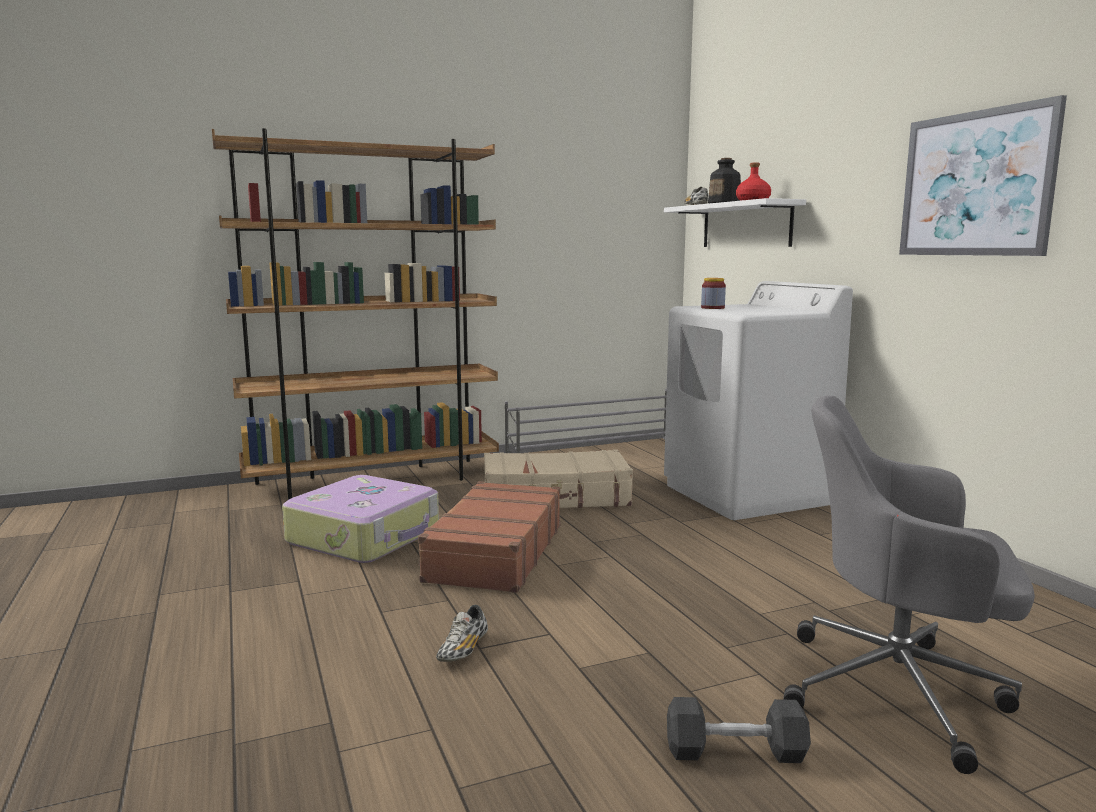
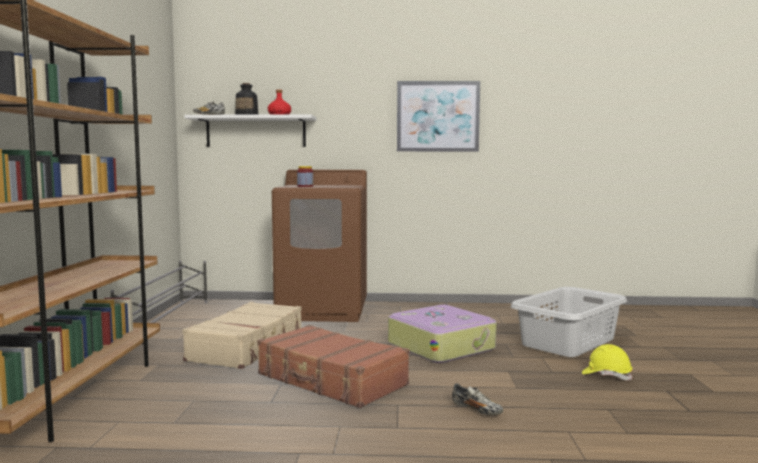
camera: 65 degrees left, 5 degrees down
suitcase [282,475,439,563] -> suitcase moved to [388,305,497,363]
white washing machine [664,281,853,520] -> brown washing machine [272,169,367,322]
black dumbbell [667,697,811,763] -> yellow hard hat [582,344,632,380]
grey office chair [783,396,1035,774] -> grey laundry basket [511,287,627,357]

